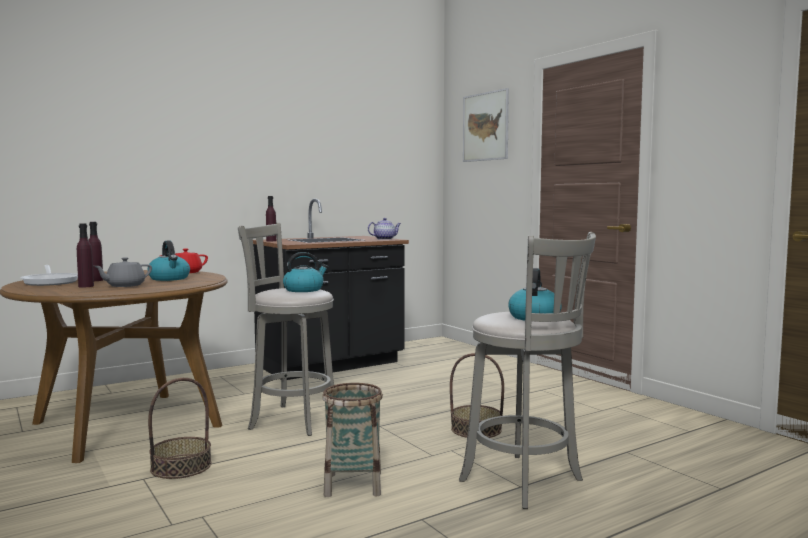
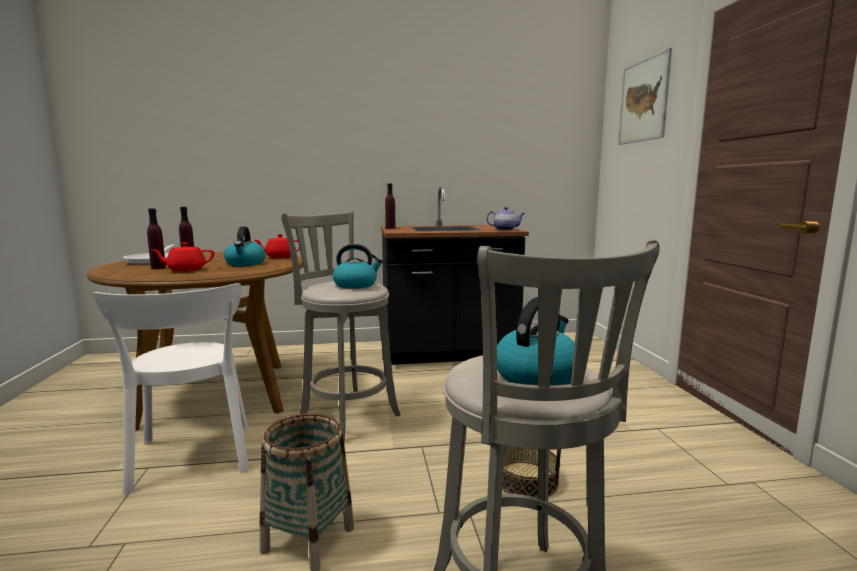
camera: 25 degrees right, 5 degrees up
grey teapot [94,257,152,287] -> red teapot [152,242,214,271]
basket [148,378,212,479] -> white chair [93,283,249,495]

